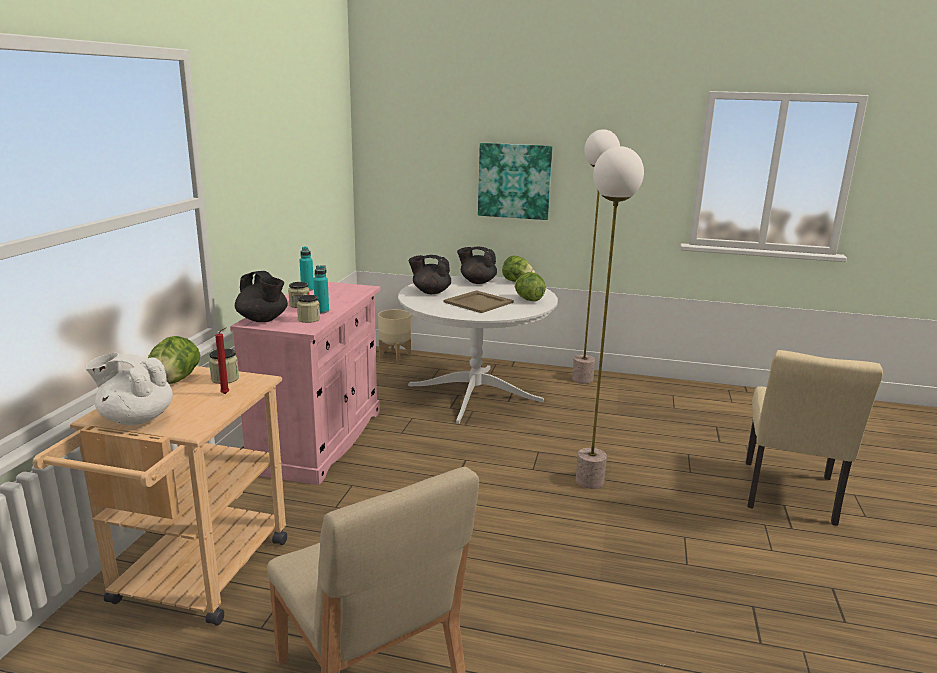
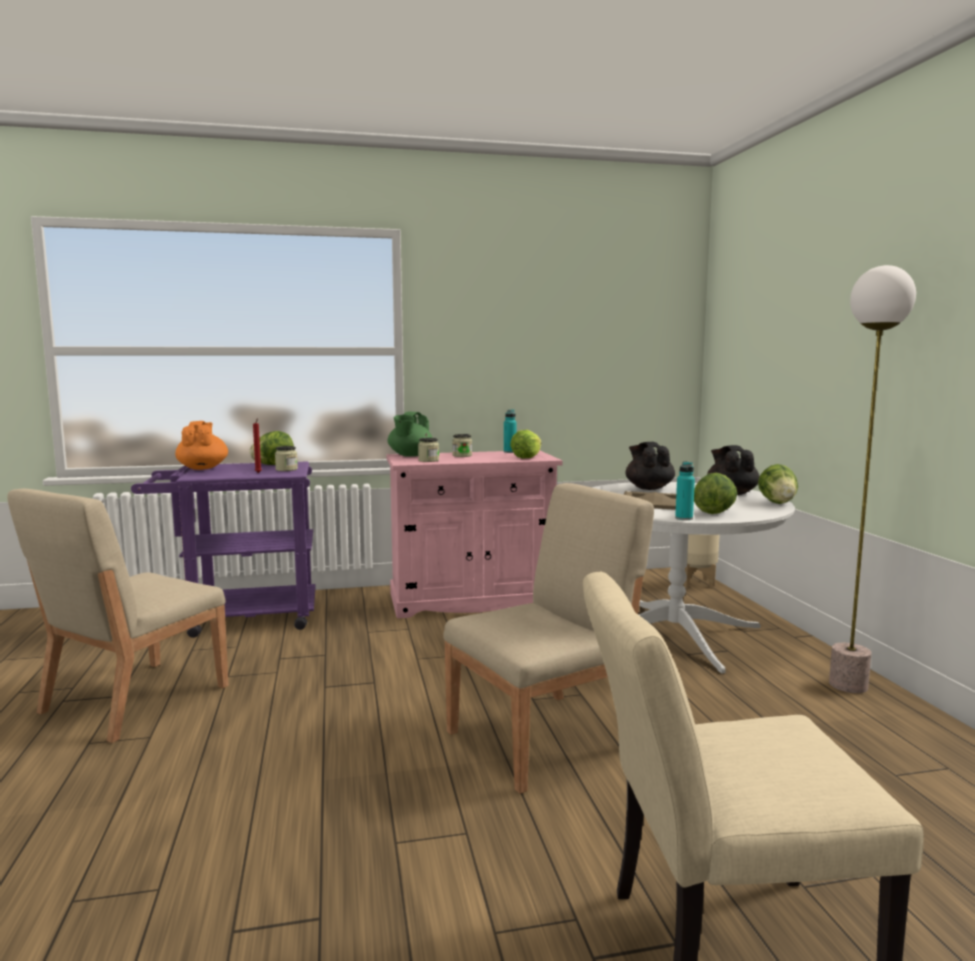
camera: 65 degrees right, 10 degrees down
beige cart [33,366,287,626] -> purple cart [131,462,316,638]
white teapot [85,353,173,425] -> orange teapot [175,421,228,470]
black teapot [235,271,288,322] -> green teapot [388,411,433,457]
turquoise bottle [313,265,329,313] -> turquoise bottle moved to [675,461,695,520]
picture [478,143,553,220] -> none
floor lamp [576,146,644,489] -> beige chair [443,483,654,794]
none -> lettuce [510,430,542,459]

